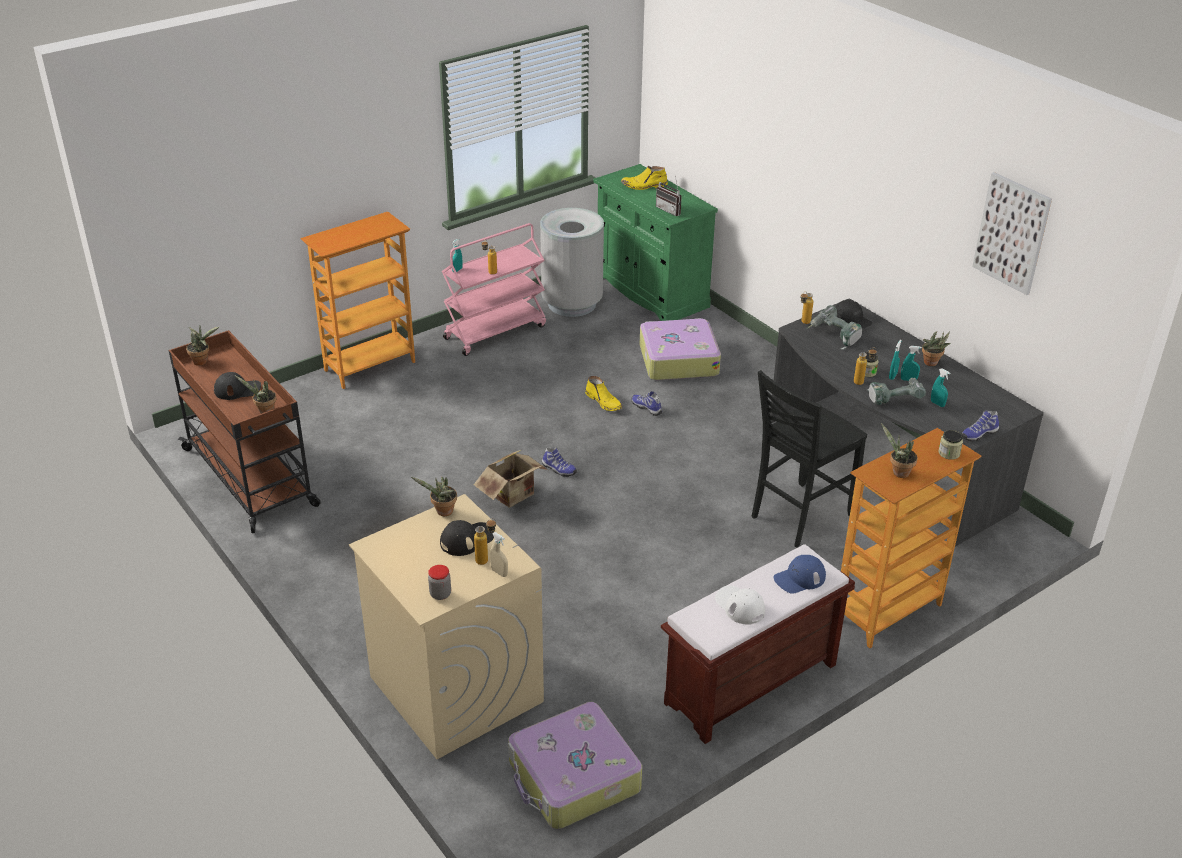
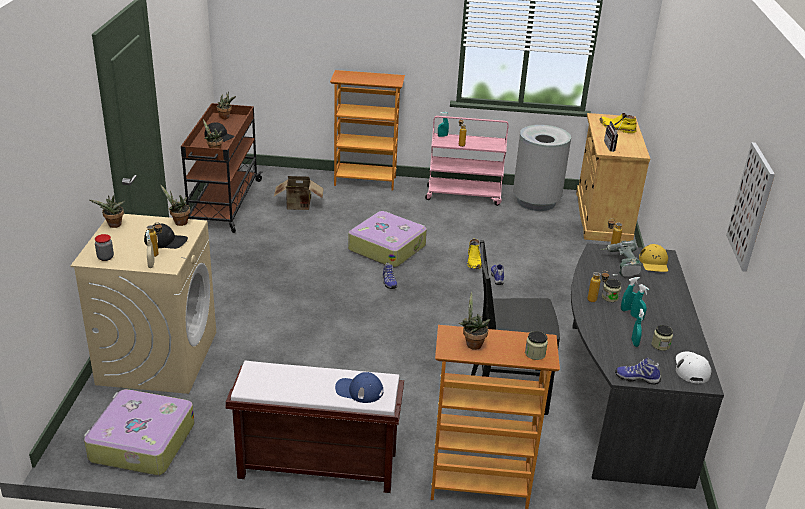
camera: 40 degrees right, 5 degrees down
cardboard box [474,450,548,508] -> cardboard box moved to [274,176,324,210]
green cabinet [593,164,718,321] -> beige cabinet [576,113,650,242]
suitcase [639,318,721,380] -> suitcase moved to [348,211,427,268]
white cap [715,586,765,625] -> white cap moved to [676,352,712,384]
black cap [835,300,872,329] -> yellow cap [639,244,668,272]
power drill [868,378,926,405] -> none
potted plant [922,331,951,366] -> potted plant moved to [90,195,125,228]
none -> jar [651,325,673,351]

